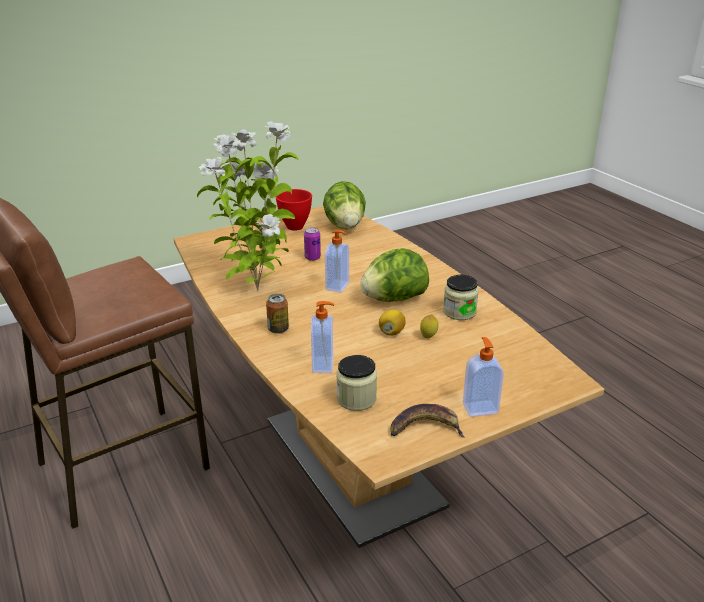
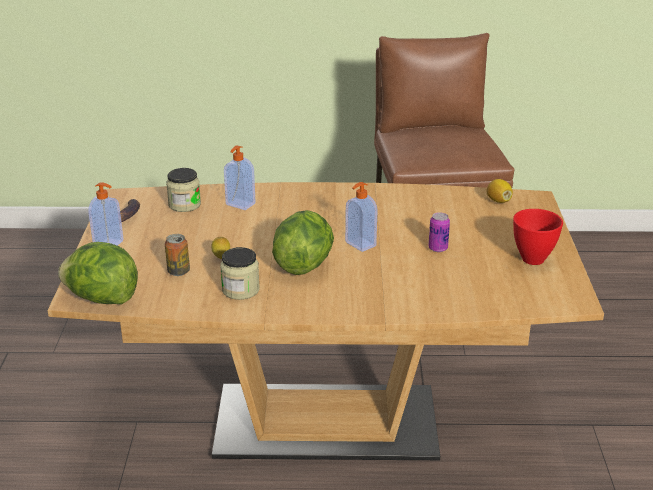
camera: 120 degrees right, 0 degrees up
potted plant [197,121,299,291] -> none
can [266,294,289,334] -> can moved to [165,234,190,276]
lettuce [323,181,366,229] -> lettuce moved to [58,242,138,305]
lemon [379,310,406,336] -> lemon moved to [486,179,513,203]

